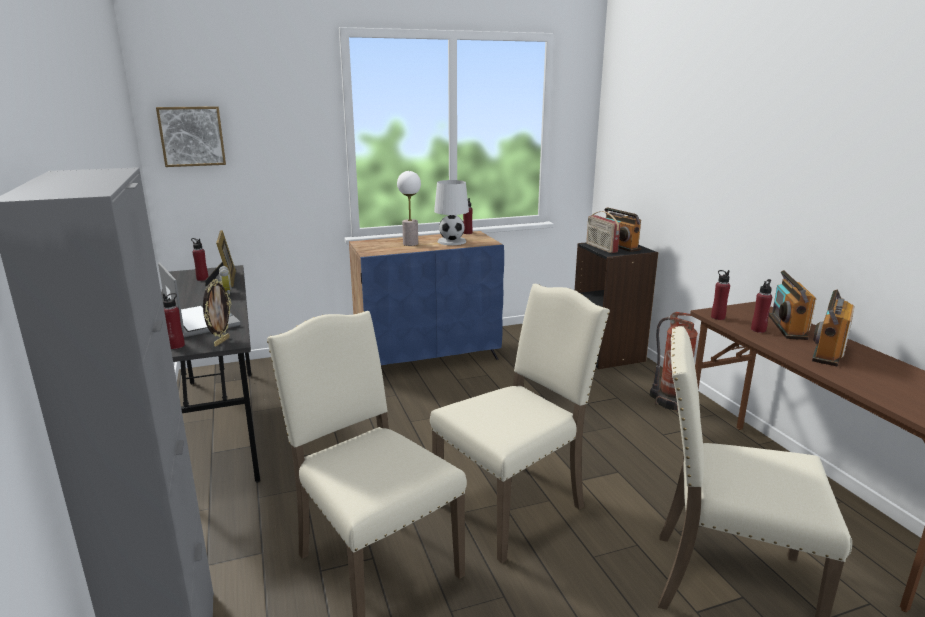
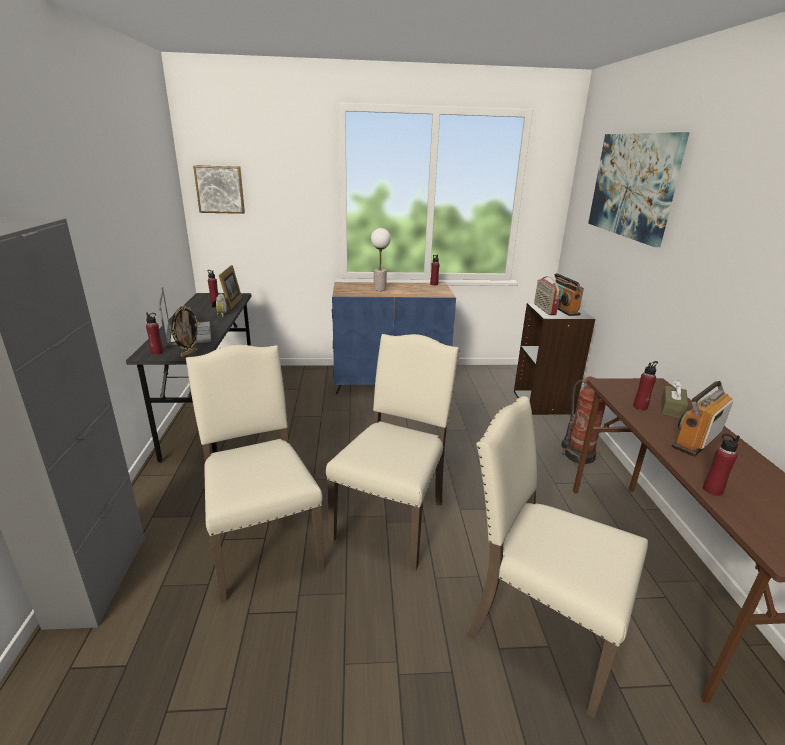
camera: 15 degrees right, 5 degrees up
beige chair [430,284,610,563] -> beige chair turned 45 degrees counterclockwise [326,334,460,571]
white table lamp [434,180,469,245] -> none
red bottle [711,270,730,320] -> red bottle moved to [703,434,740,496]
radio [769,270,816,340] -> brown tissue box [661,380,688,418]
none -> picture [588,132,690,247]

